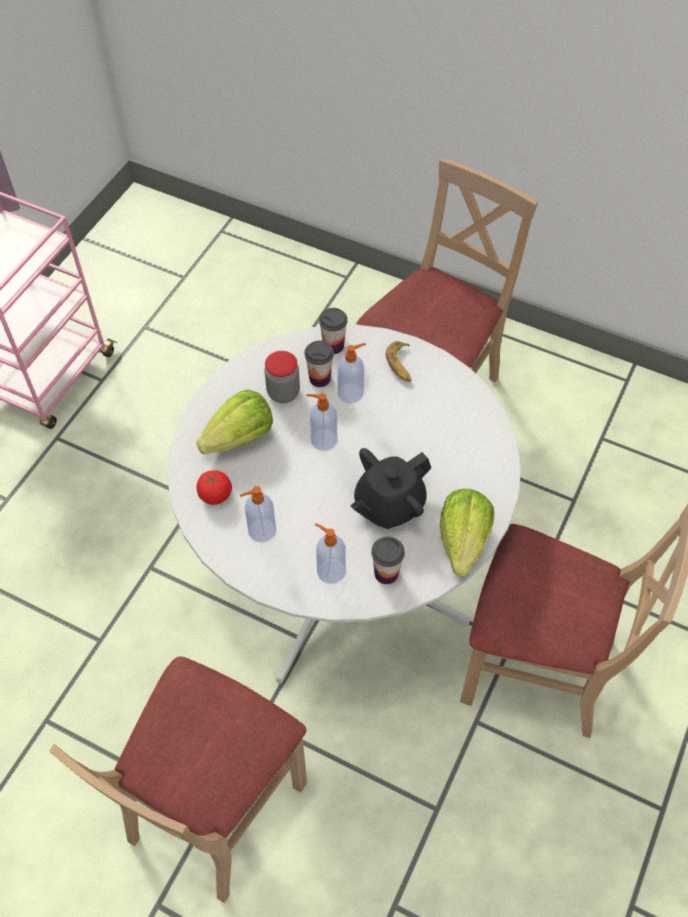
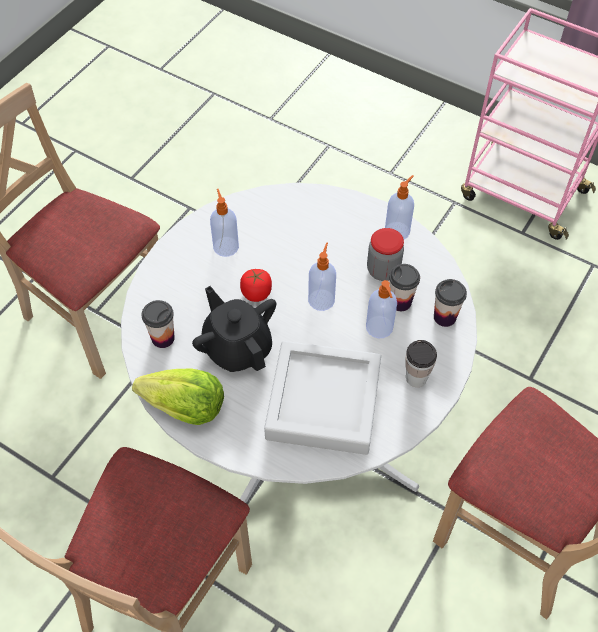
camera: 95 degrees right, 0 degrees up
lettuce [196,389,273,454] -> none
tomato [197,470,232,505] -> tomato moved to [240,269,272,302]
soap dispenser [315,523,346,584] -> soap dispenser moved to [385,175,414,240]
banana [386,341,411,382] -> cup [405,340,437,387]
none -> grey tray [264,341,381,455]

